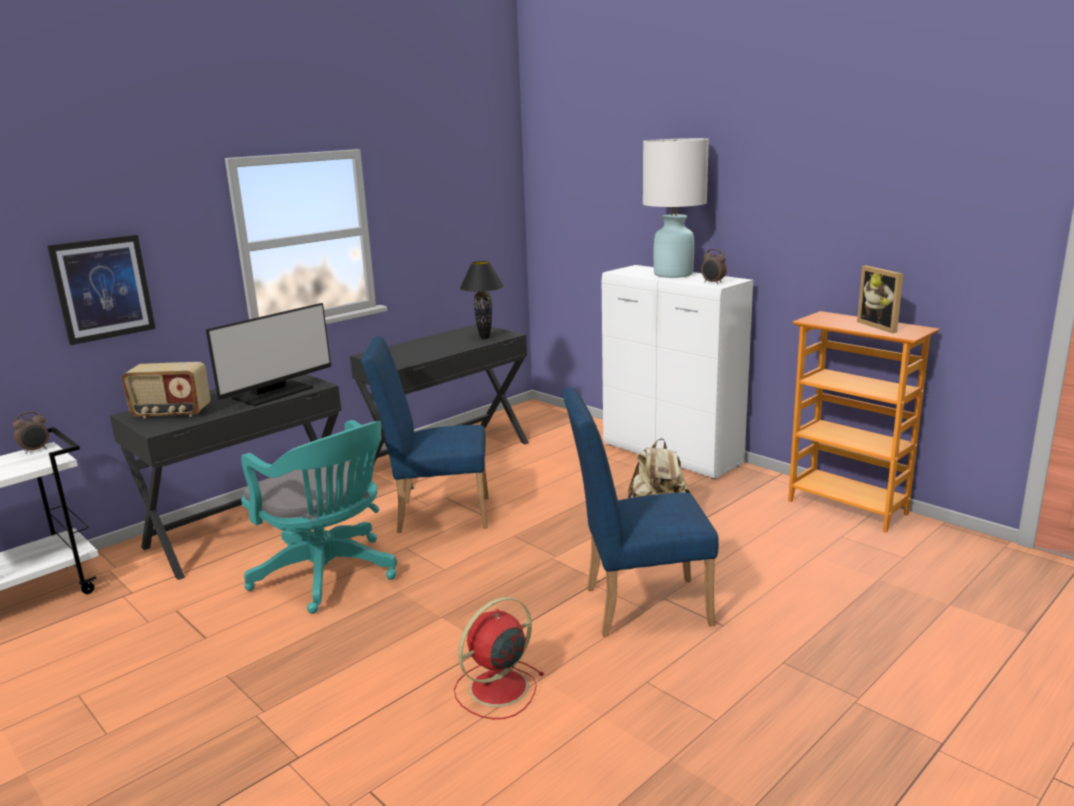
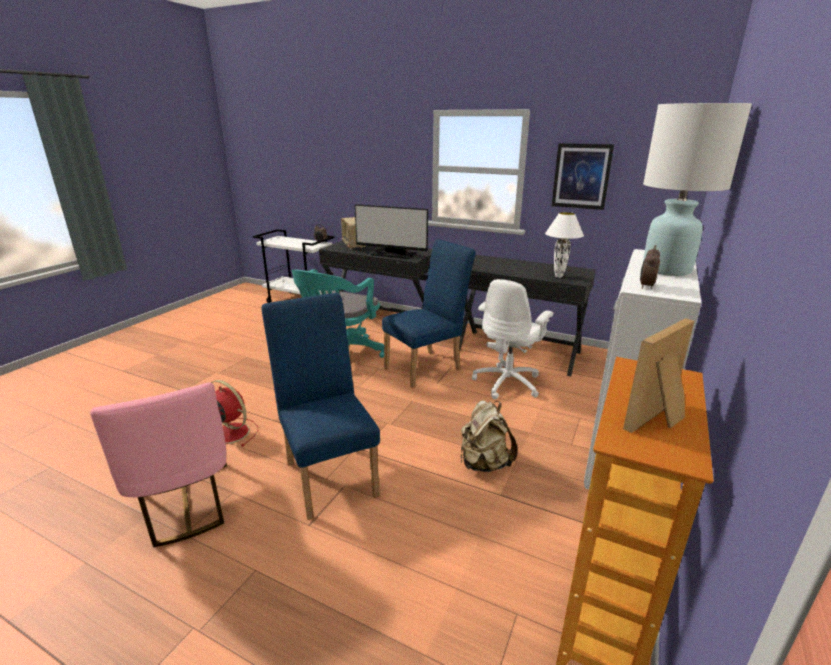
camera: 70 degrees right, 5 degrees up
picture [47,235,156,345] -> picture moved to [552,143,614,210]
blue chair [361,336,489,533] -> blue chair turned 75 degrees clockwise [382,239,476,388]
black table lamp [460,261,504,339] -> white table lamp [545,212,584,278]
none -> pink chair [90,382,227,547]
none -> white office chair [472,279,553,399]

